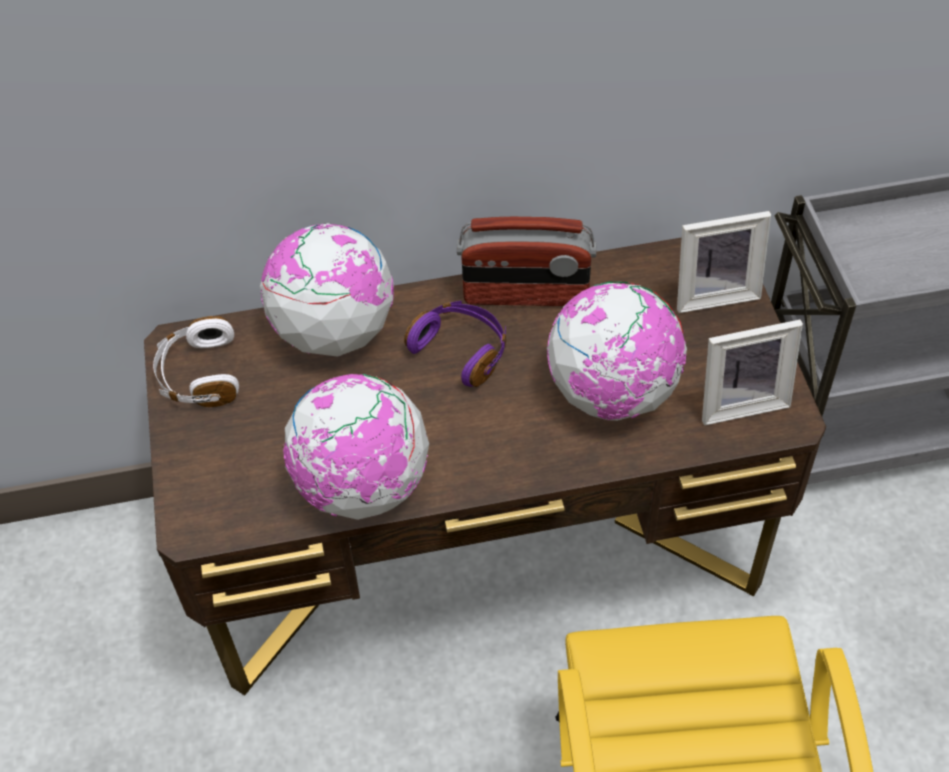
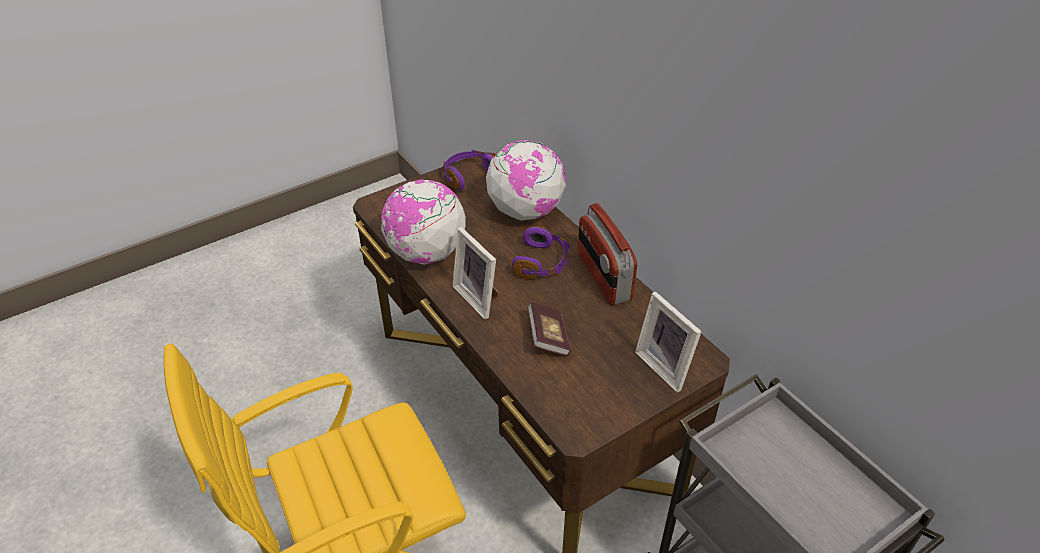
camera: 65 degrees right, 10 degrees down
white headphones [153,316,239,407] -> purple headphones [443,150,494,190]
globe [547,282,687,421] -> book [527,301,571,356]
picture frame [702,320,803,425] -> picture frame moved to [452,227,498,320]

